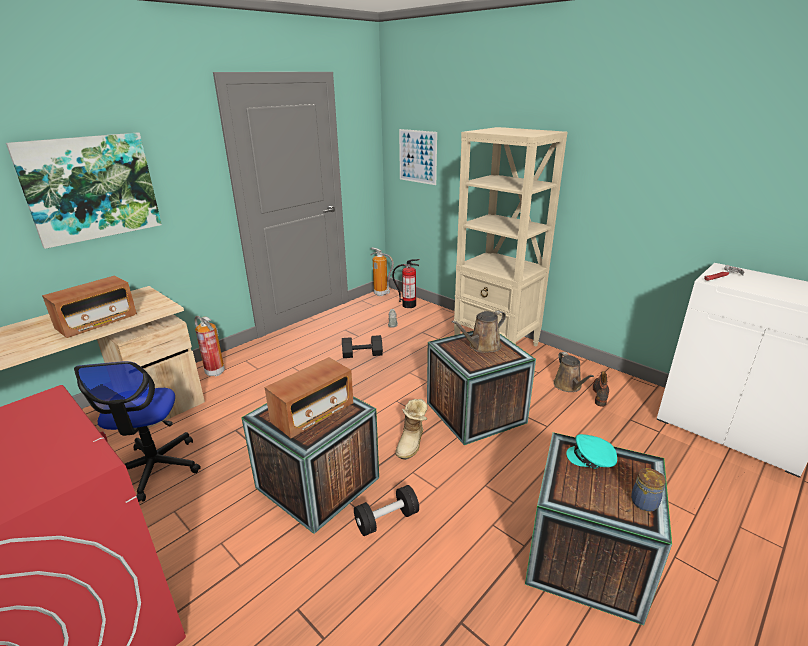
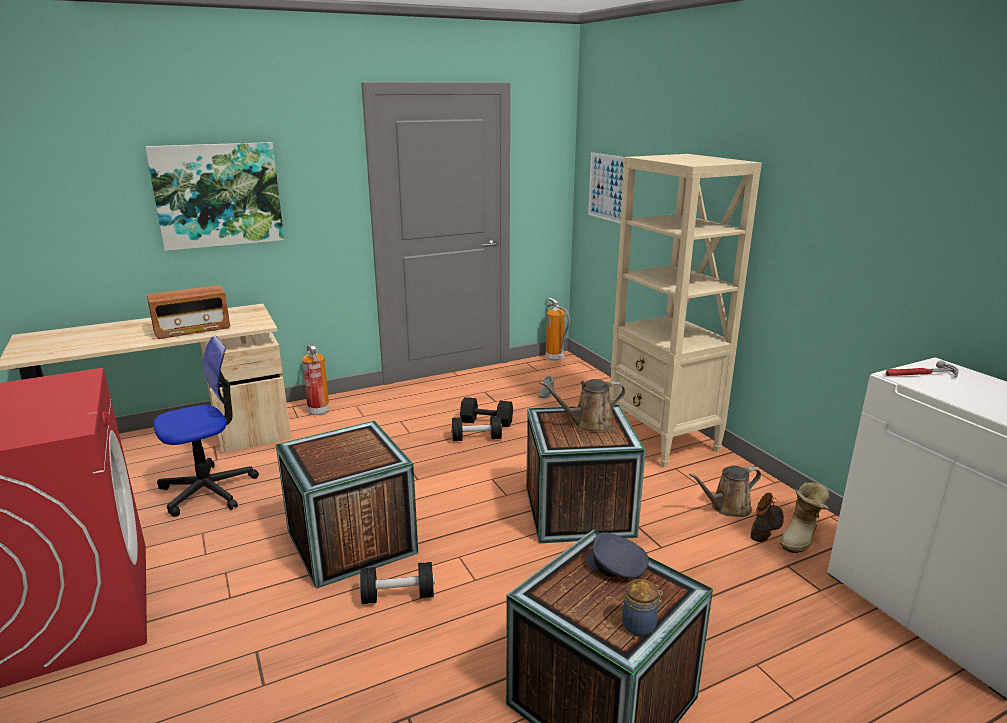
camera: 20 degrees right, 5 degrees down
office chair [74,361,201,502] -> office chair turned 135 degrees counterclockwise [153,336,259,517]
radio [264,357,353,438] -> none
fire extinguisher [392,259,420,308] -> none
boot [395,399,428,460] -> boot moved to [780,482,829,553]
brown watering can [553,352,594,392] -> brown watering can turned 60 degrees clockwise [689,466,761,517]
turquoise cap [566,434,617,469] -> grey cap [586,532,649,578]
none -> black dumbbell [451,416,502,441]

